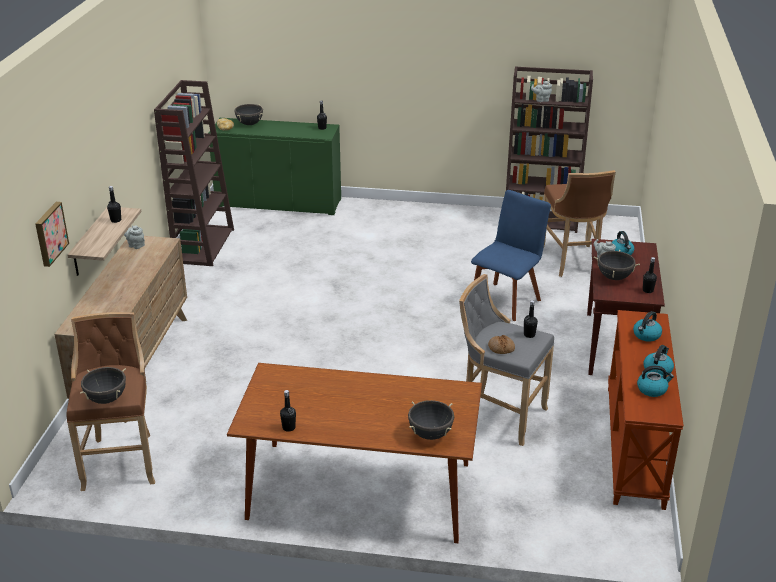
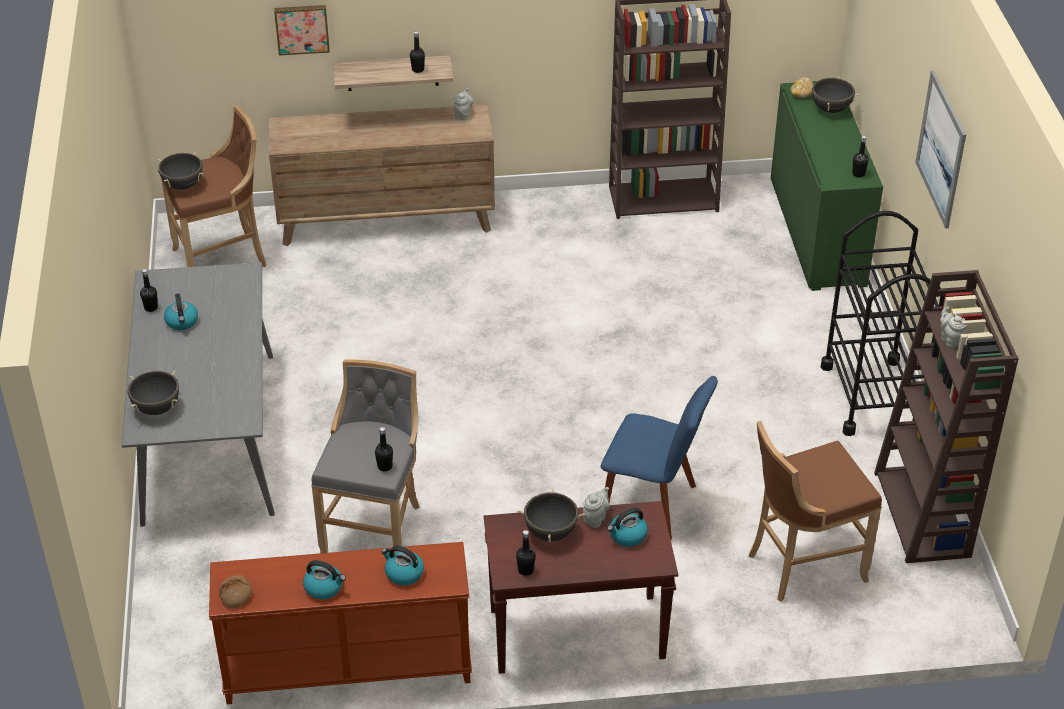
camera: 75 degrees right, 10 degrees up
brown dining table [227,363,482,543] -> grey dining table [122,262,275,527]
bread [488,335,515,354] -> bread moved to [219,575,252,608]
kettle [637,365,674,397] -> kettle moved to [164,294,198,330]
none -> black cart [821,211,945,436]
none -> picture [915,70,966,229]

